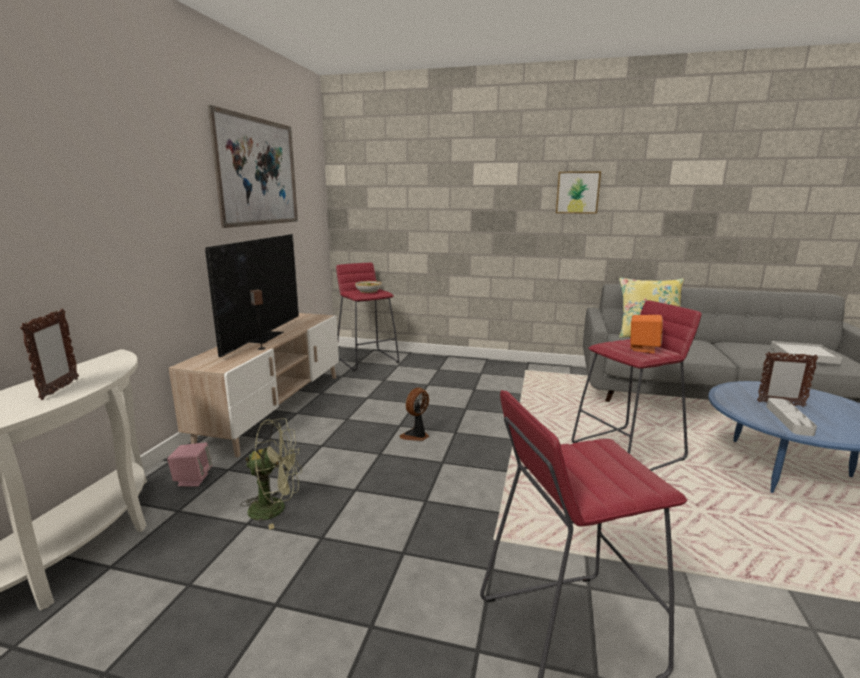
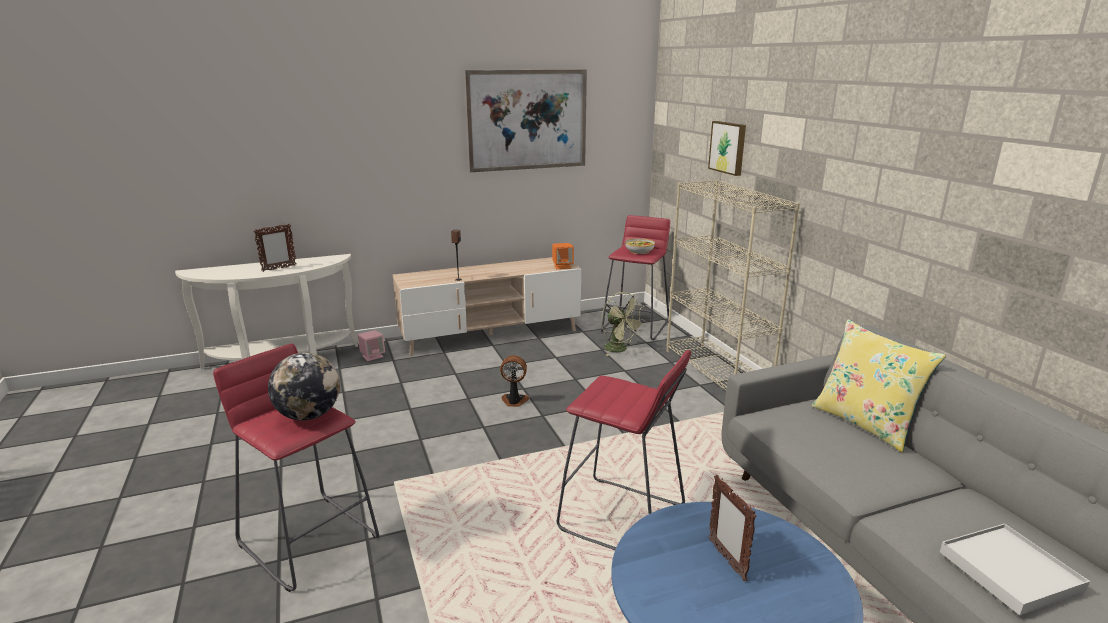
camera: 55 degrees right, 5 degrees up
television [205,234,299,357] -> none
green fan [241,418,302,530] -> green fan moved to [601,292,645,356]
picture [556,171,601,214] -> picture moved to [708,121,746,176]
orange speaker [630,315,663,353] -> orange speaker moved to [552,243,574,269]
grey tray [766,398,817,436] -> none
none -> globe [268,353,340,421]
none -> beige bookcase [666,180,800,390]

